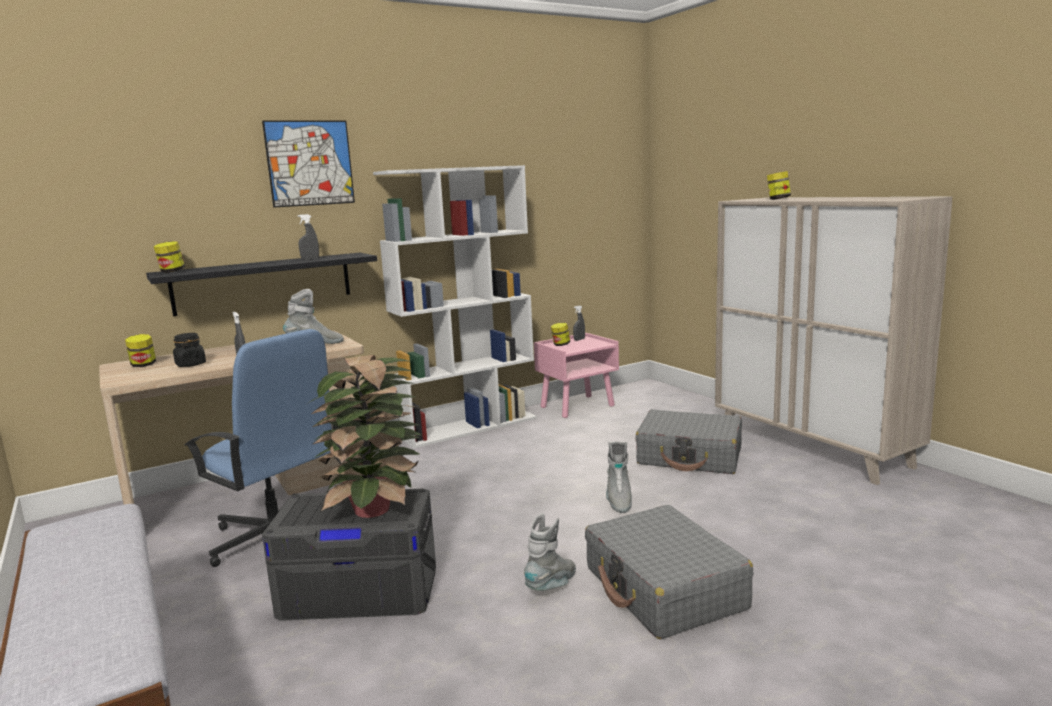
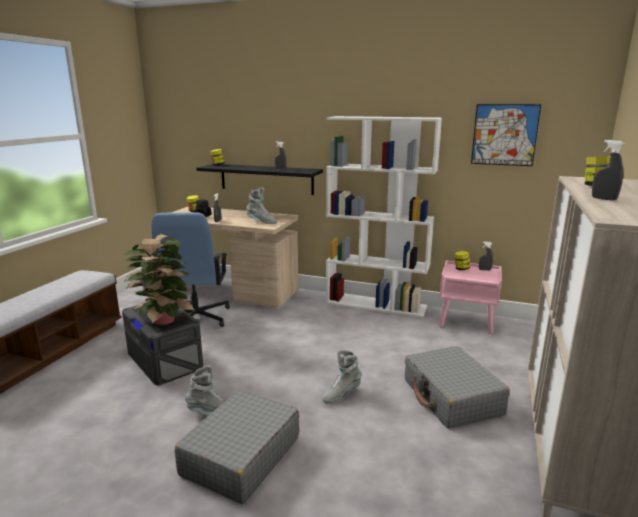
camera: 50 degrees right, 5 degrees up
picture [262,121,355,208] -> picture moved to [471,104,541,166]
none -> grey spray bottle [592,140,624,201]

